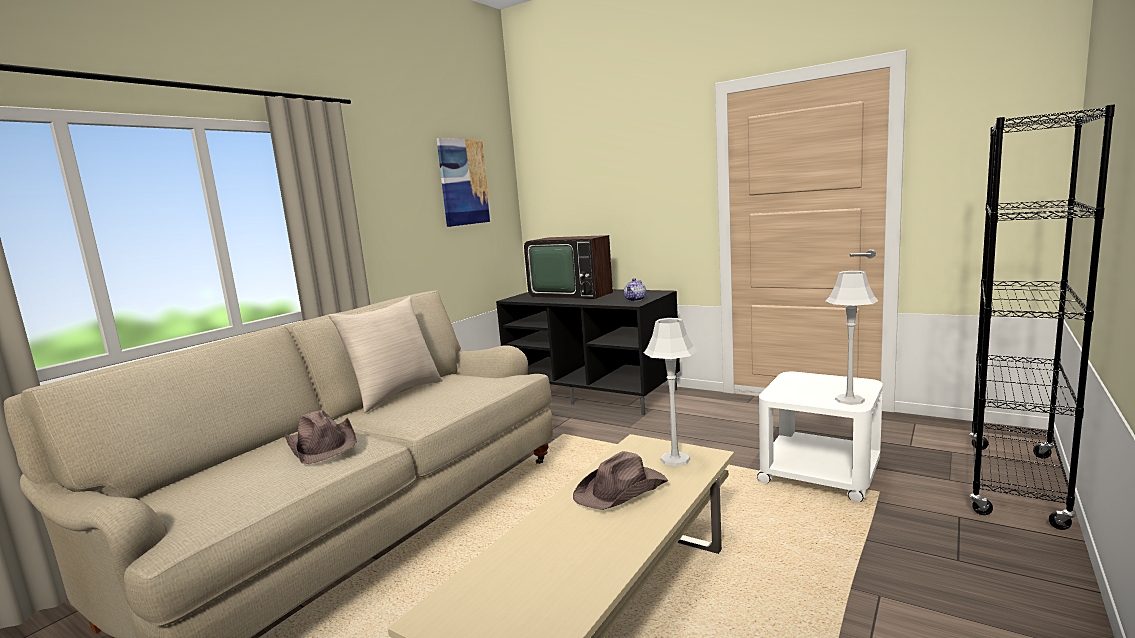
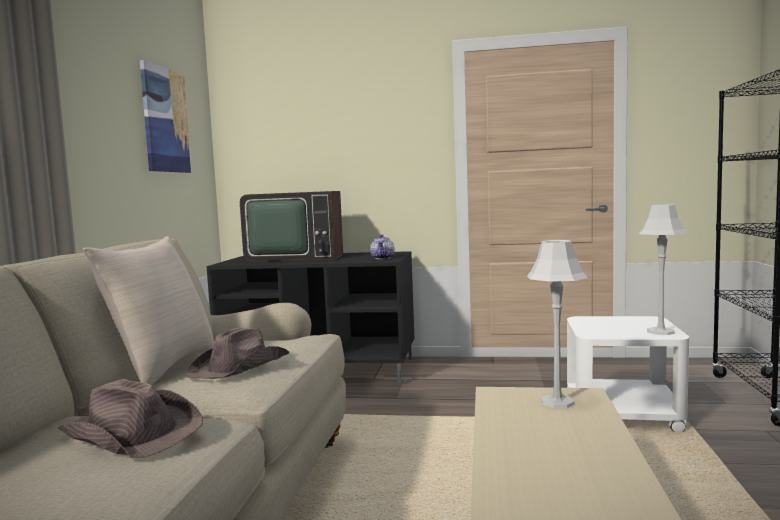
camera: 25 degrees left, 5 degrees down
brown hat [573,451,668,510] -> brown hat moved to [186,328,289,379]

